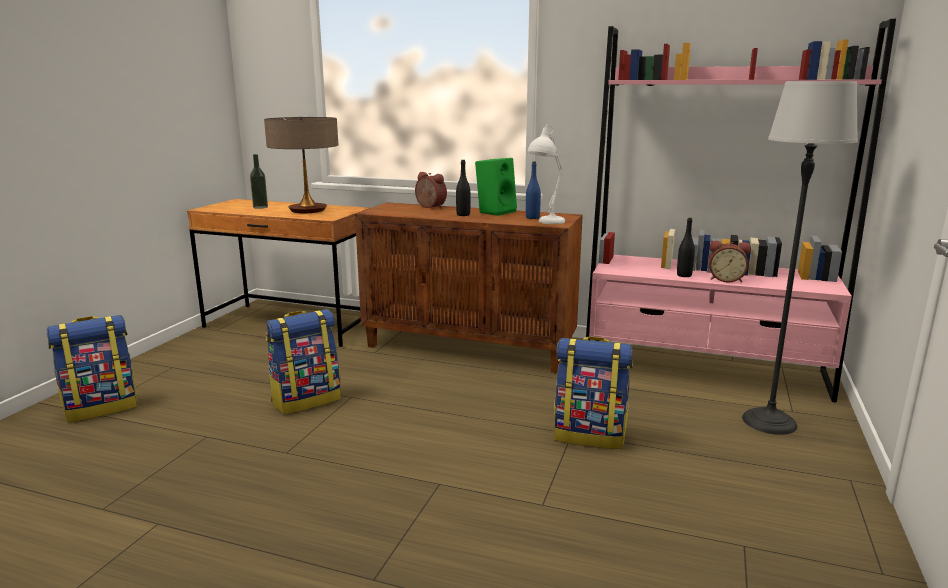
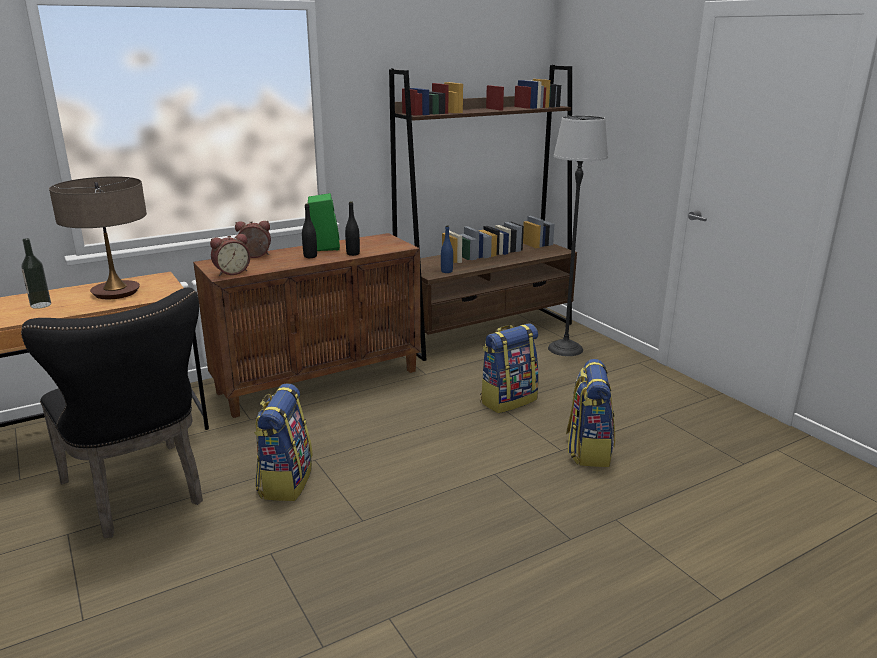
camera: 50 degrees left, 5 degrees up
backpack [46,315,137,423] -> backpack moved to [566,359,615,467]
blue bottle [526,161,541,219] -> blue bottle moved to [441,226,453,273]
white table lamp [528,124,565,224] -> none
pink bookcase [586,19,896,403] -> brown bookcase [389,65,577,361]
black bottle [677,218,695,277] -> black bottle moved to [345,201,360,256]
alarm clock [709,240,751,283] -> alarm clock moved to [210,234,250,276]
none -> black chair [21,288,203,538]

